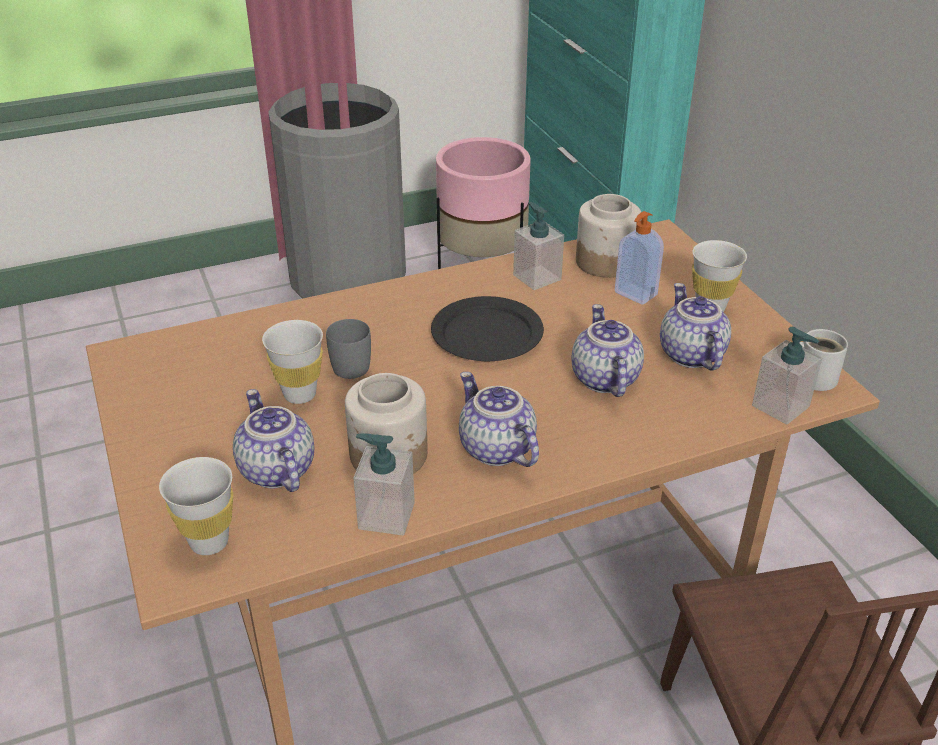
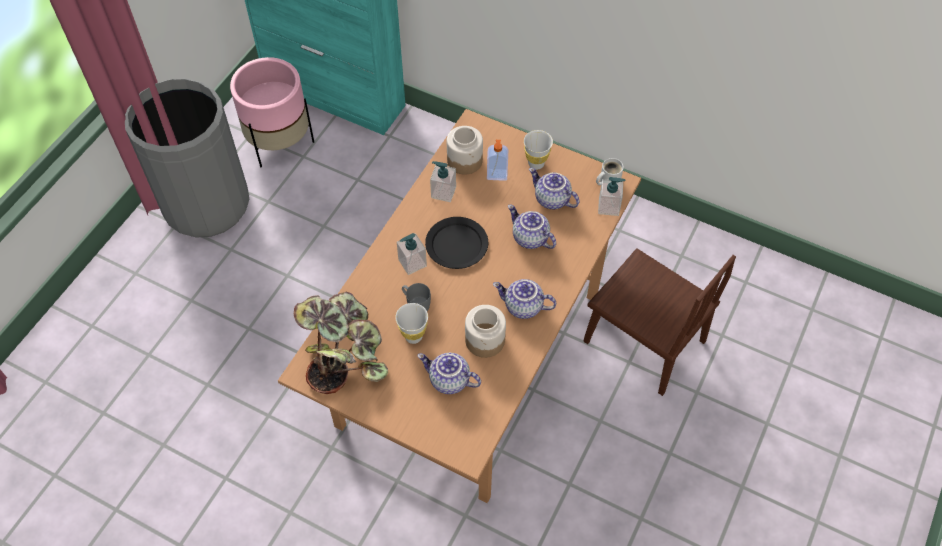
camera: 40 degrees left, 20 degrees up
white cup [159,457,233,555] -> none
soap dispenser [353,433,415,535] -> soap dispenser moved to [397,233,427,275]
none -> potted plant [294,292,388,394]

